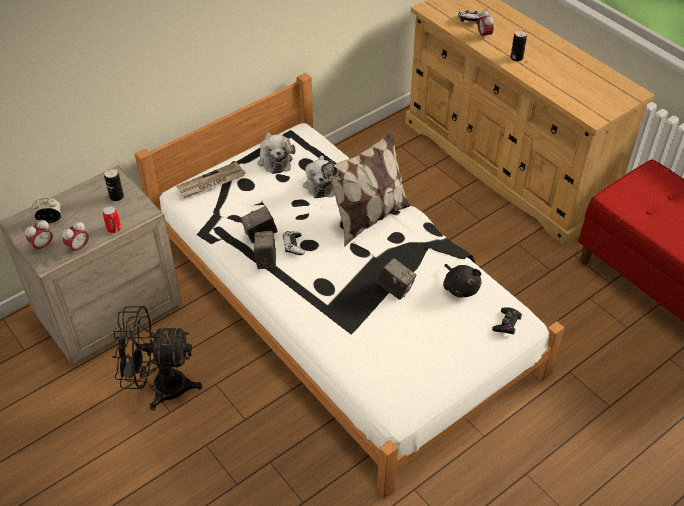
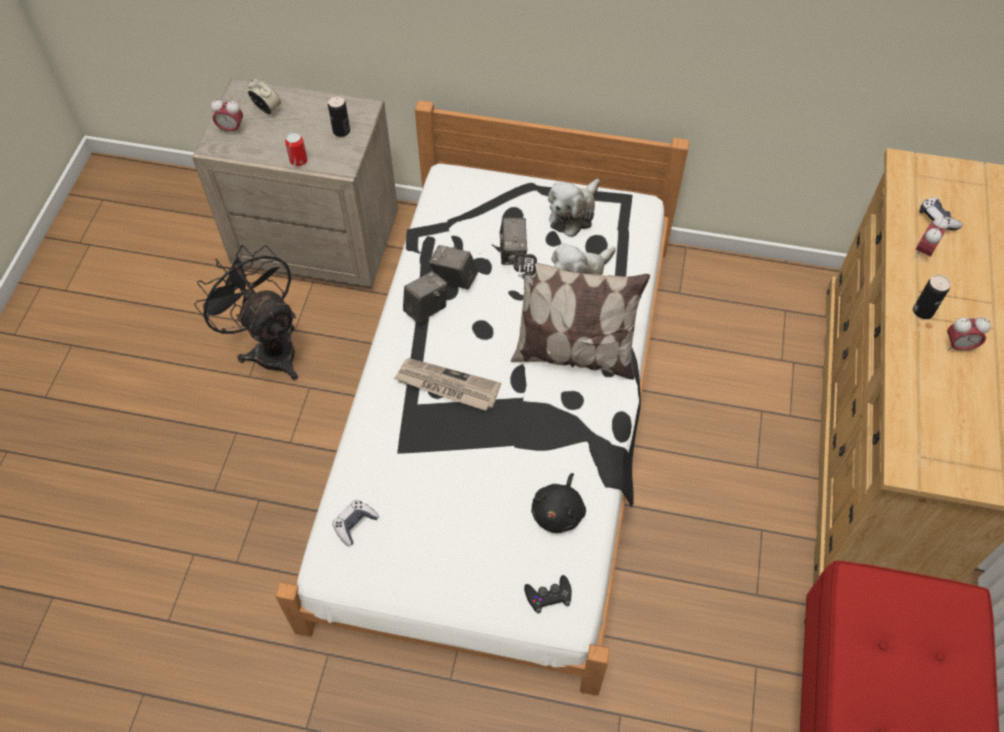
camera: 50 degrees right, 10 degrees up
alarm clock [62,221,89,255] -> alarm clock moved to [947,317,991,351]
newspaper [177,162,245,198] -> newspaper moved to [394,358,501,411]
game controller [283,231,305,255] -> game controller moved to [332,500,379,546]
camera [377,258,416,300] -> camera moved to [500,218,527,265]

